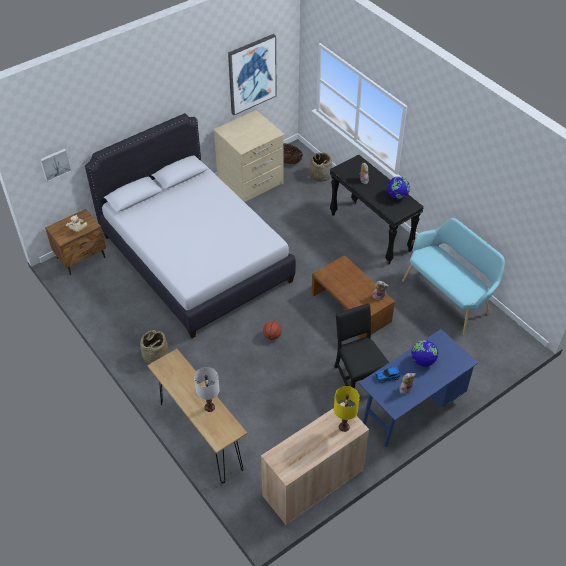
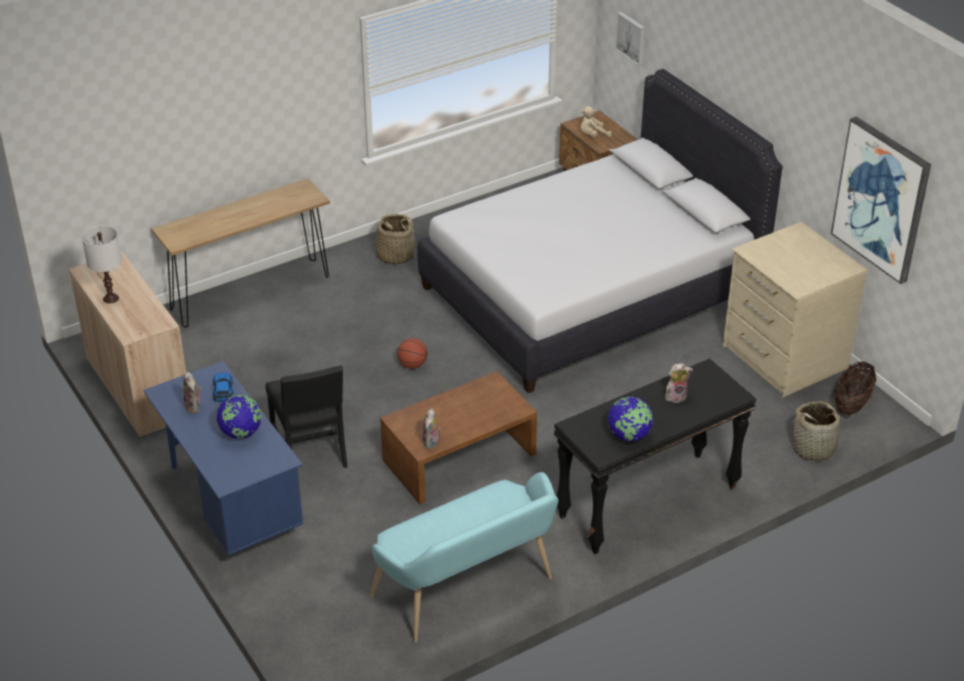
camera: 95 degrees right, 10 degrees down
white table lamp [194,367,220,412] -> white table lamp moved to [82,225,122,304]
black chair [334,303,389,401] -> black chair turned 90 degrees clockwise [266,365,348,468]
yellow table lamp [334,386,360,432] -> none

